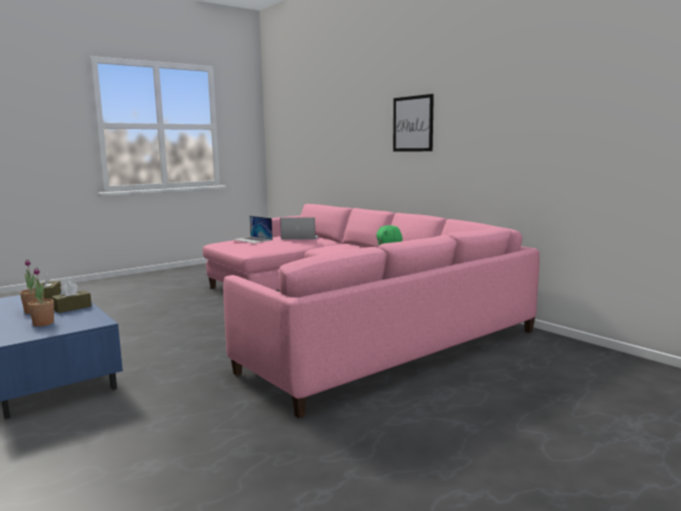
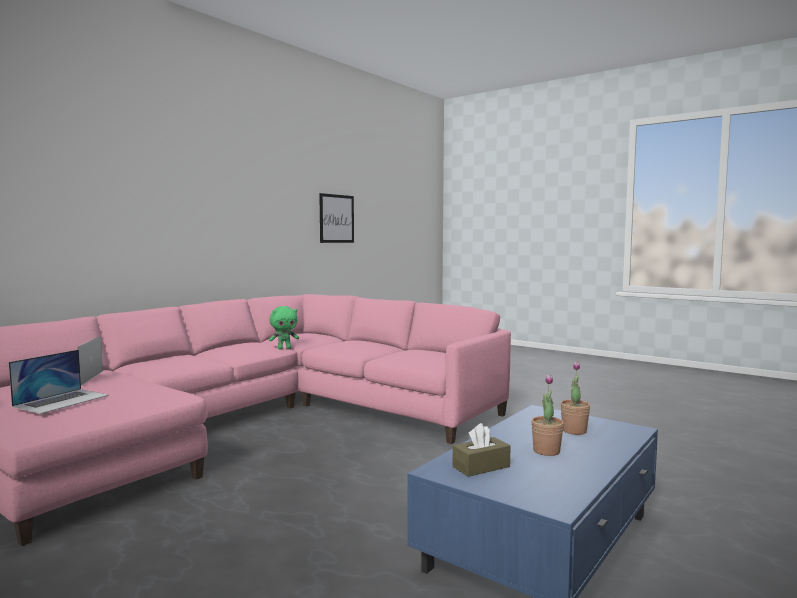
camera: 105 degrees left, 5 degrees down
brown tissue box [51,281,92,313] -> none
picture [393,94,434,151] -> picture moved to [319,193,354,243]

